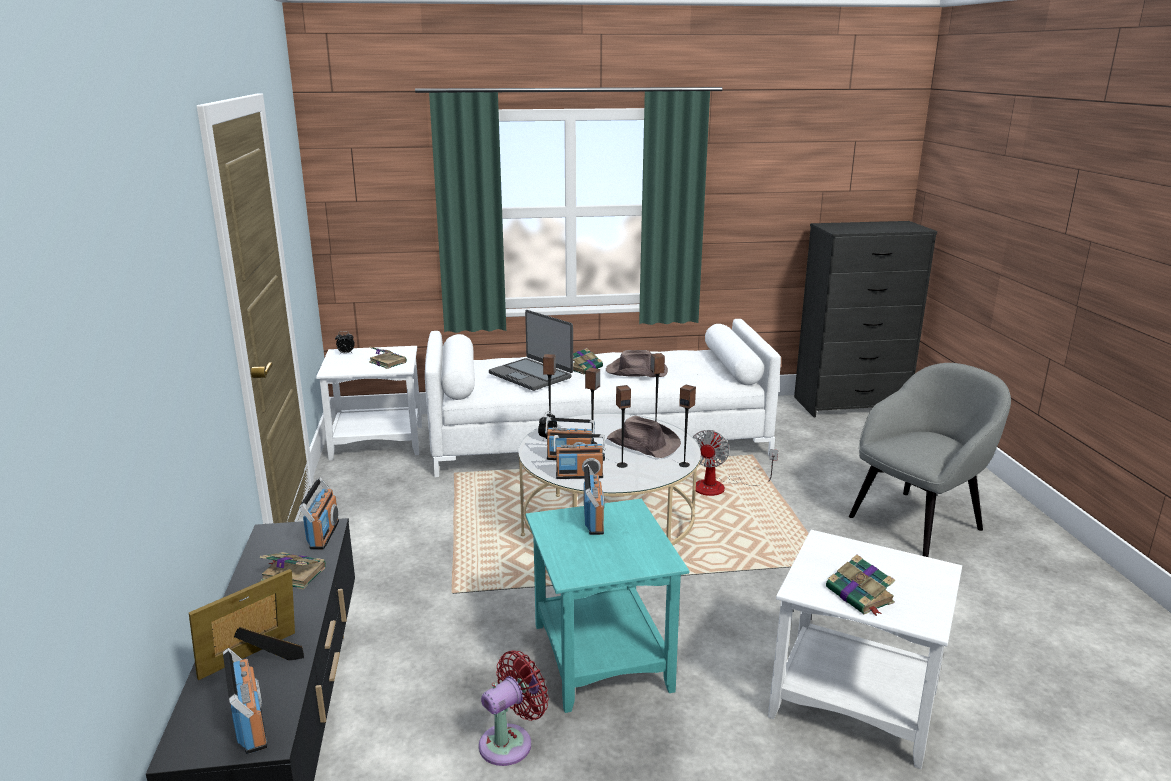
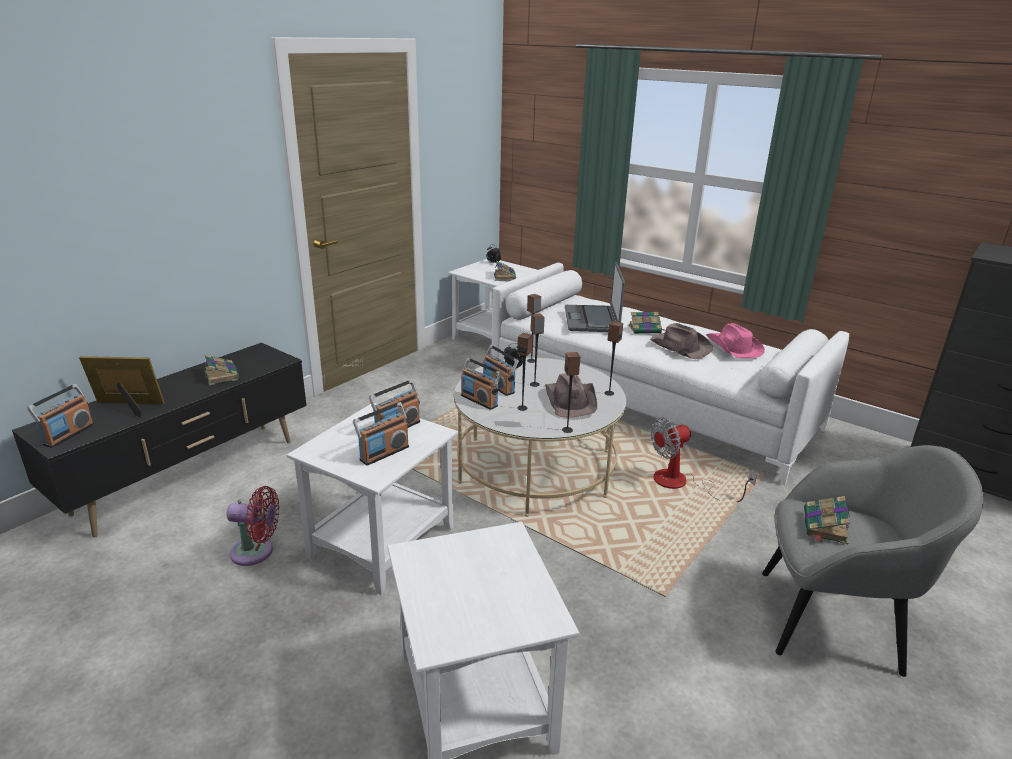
camera: 45 degrees right, 5 degrees up
radio [299,477,339,550] -> radio moved to [353,402,409,466]
turquoise side table [526,499,689,713] -> white side table [287,403,458,595]
book [826,555,895,616] -> book moved to [804,496,850,544]
none -> pink hat [706,323,765,358]

